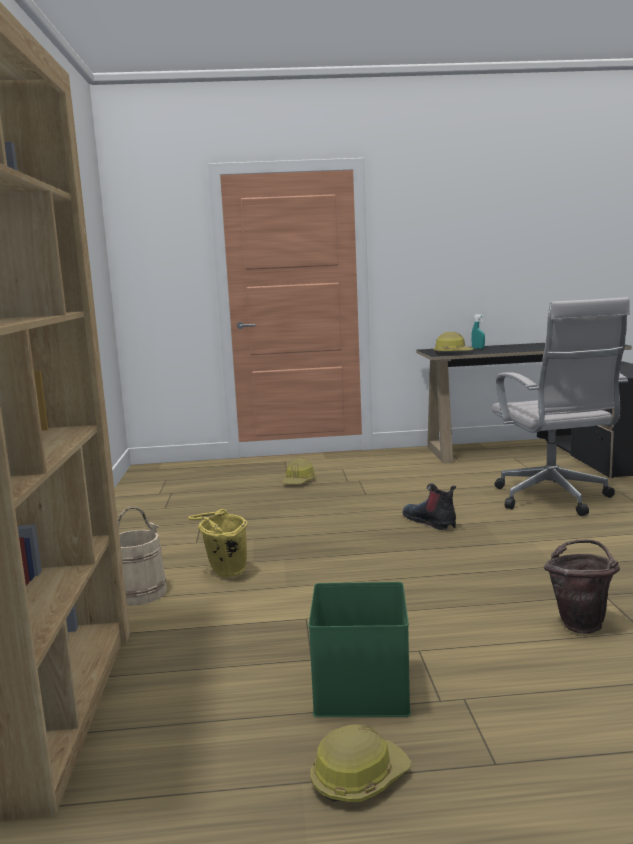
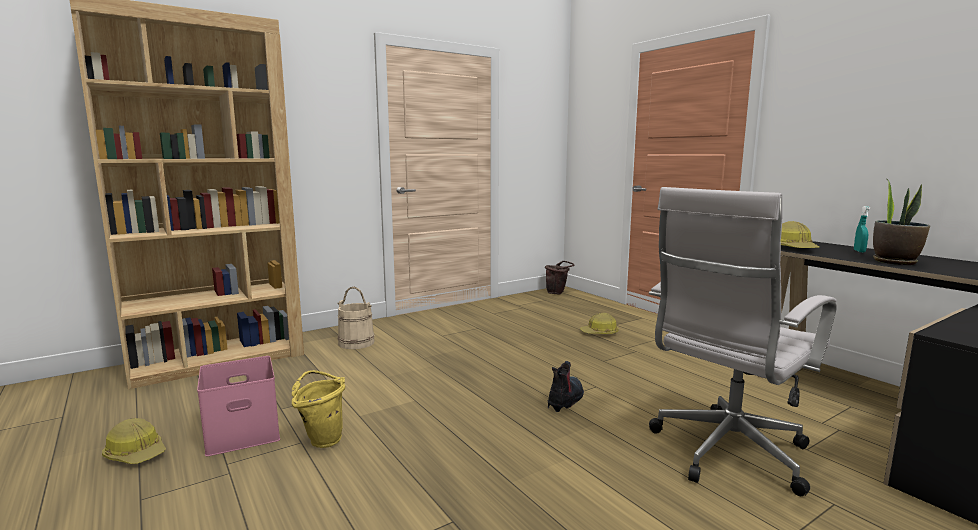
camera: 60 degrees right, 0 degrees up
yellow bucket [188,509,248,577] -> yellow bucket moved to [292,370,345,448]
green storage box [309,582,411,717] -> pink storage box [197,356,280,456]
brown bucket [544,539,620,634] -> brown bucket moved to [545,261,574,294]
none -> potted plant [873,178,930,265]

